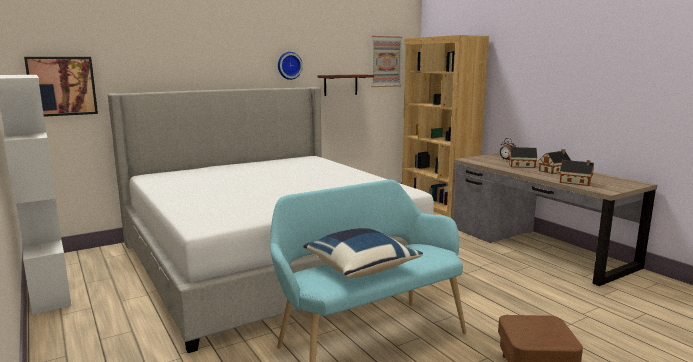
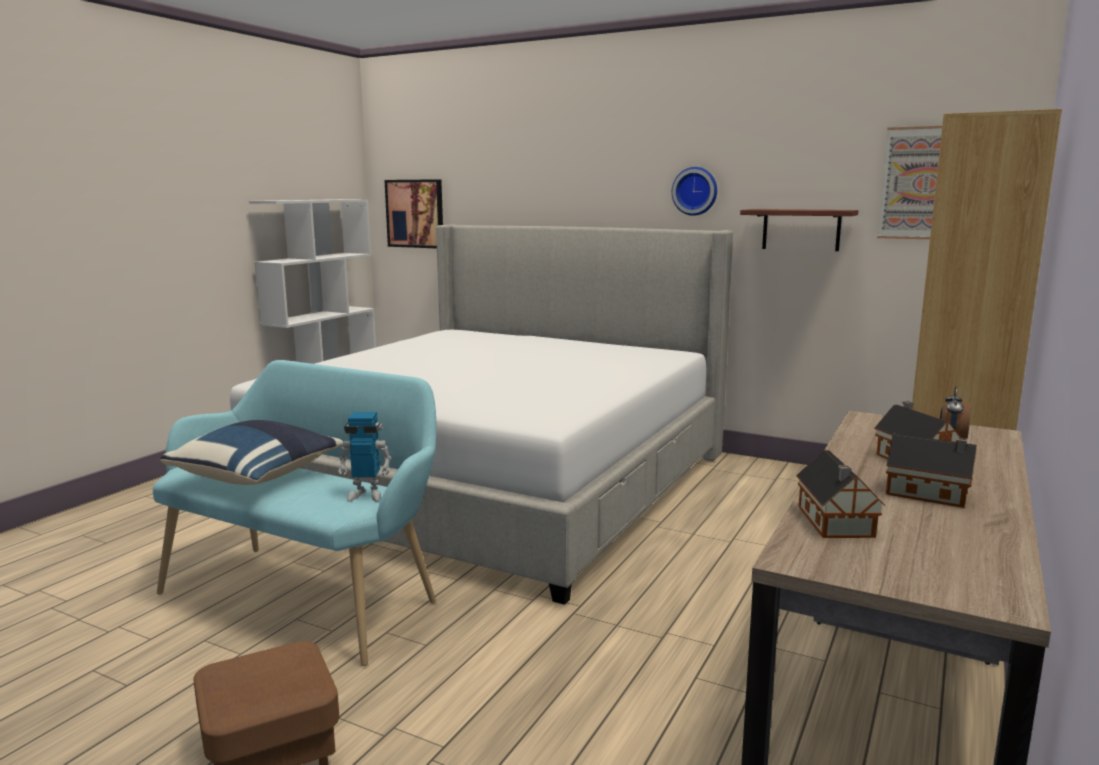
camera: 60 degrees right, 0 degrees up
none -> toy robot [338,412,391,502]

